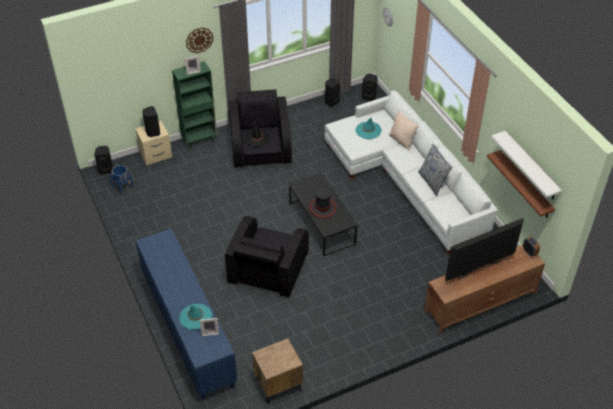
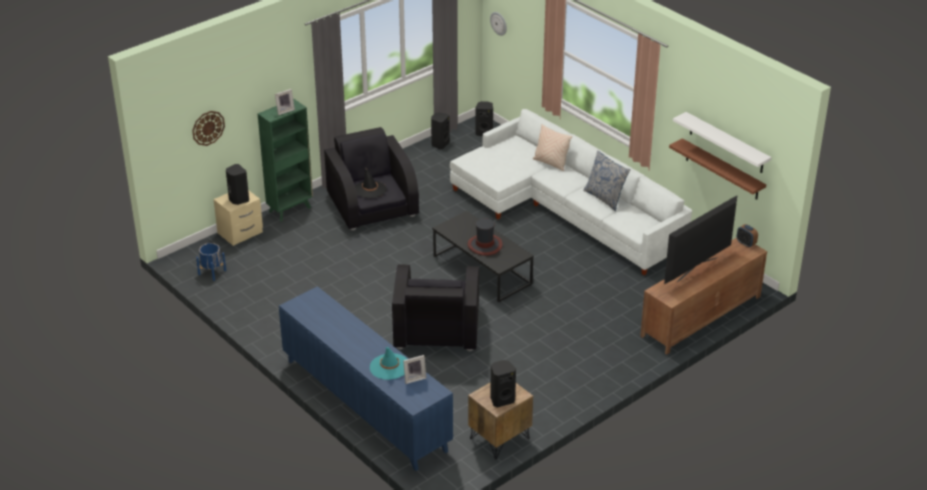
camera: 15 degrees left, 10 degrees down
black speaker [94,146,113,175] -> black speaker moved to [490,360,516,407]
wall clock [186,28,213,53] -> wall clock moved to [192,111,225,146]
turquoise hat [356,118,382,139] -> none

